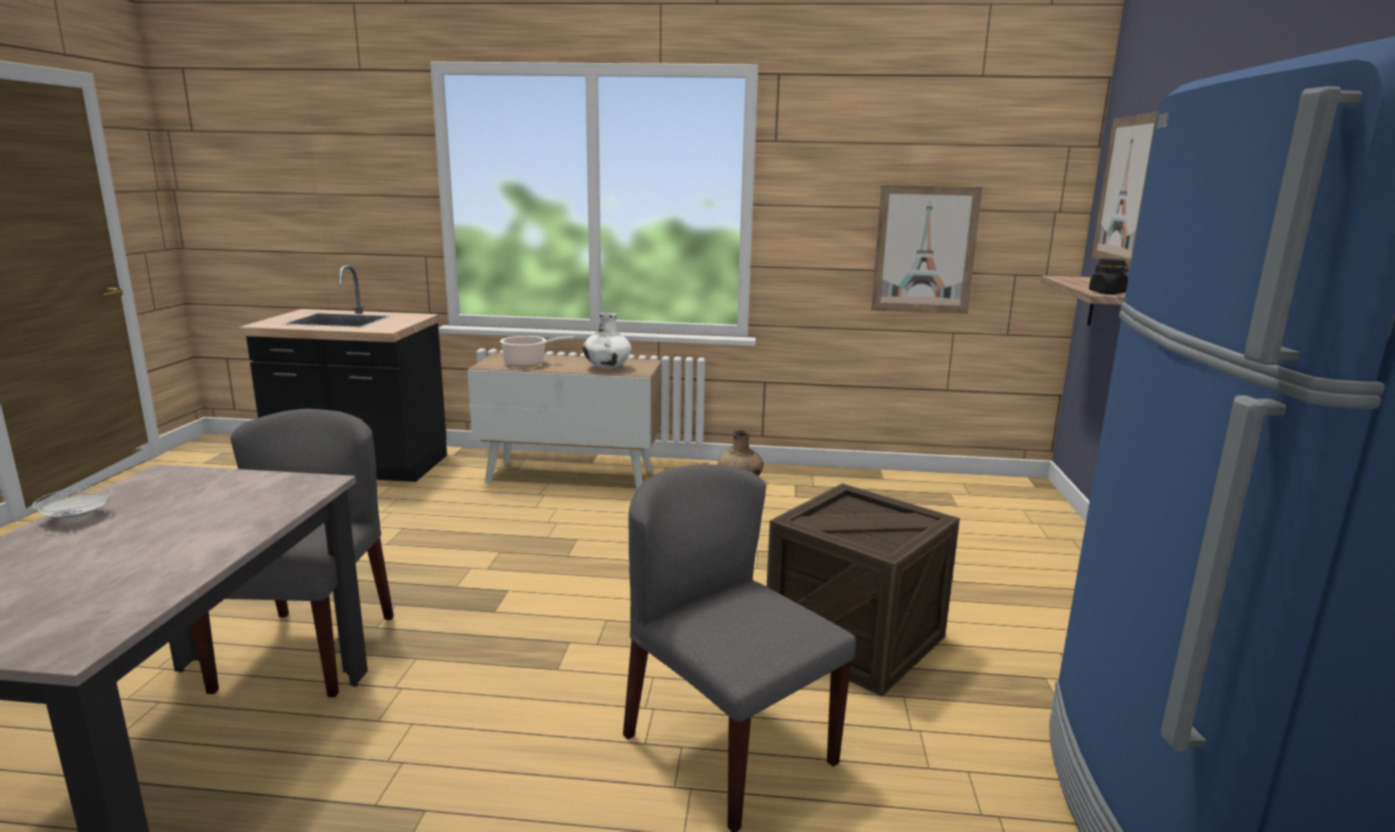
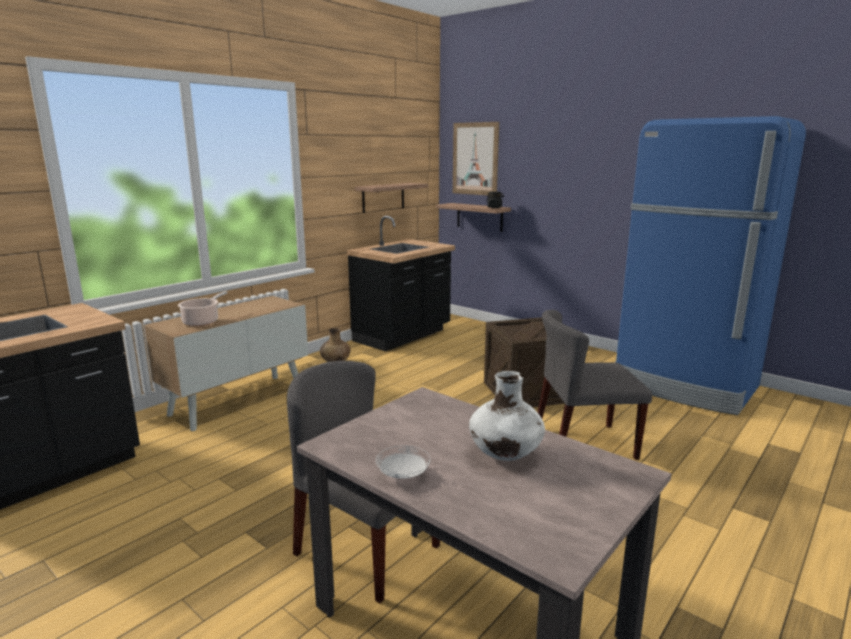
camera: 55 degrees left, 0 degrees up
white vase [582,313,632,369] -> white vase moved to [469,371,545,461]
picture [871,185,983,314] -> shelf [355,183,428,213]
none -> black counter [347,216,455,351]

